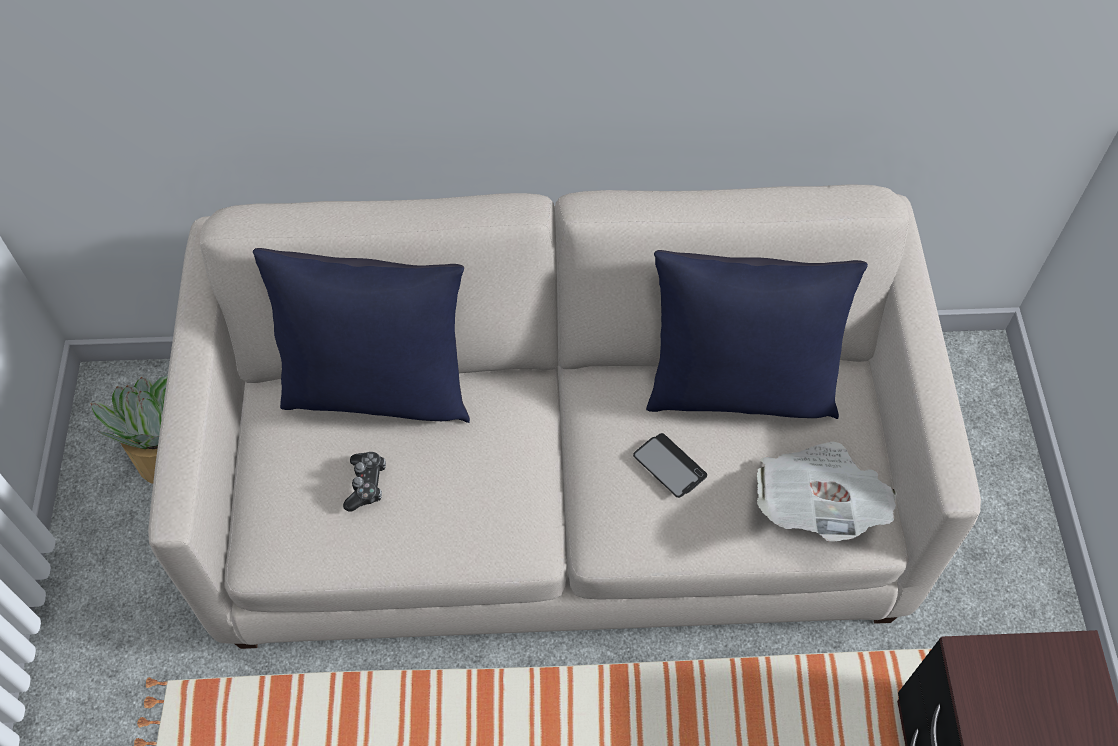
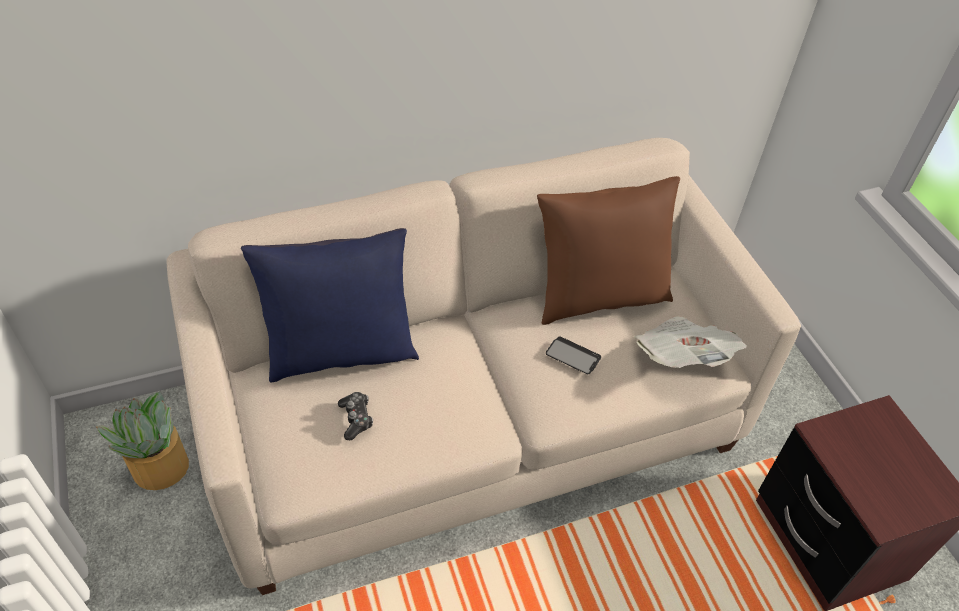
camera: 20 degrees left, 10 degrees down
blue pillow [646,250,868,419] -> brown pillow [537,176,680,325]

